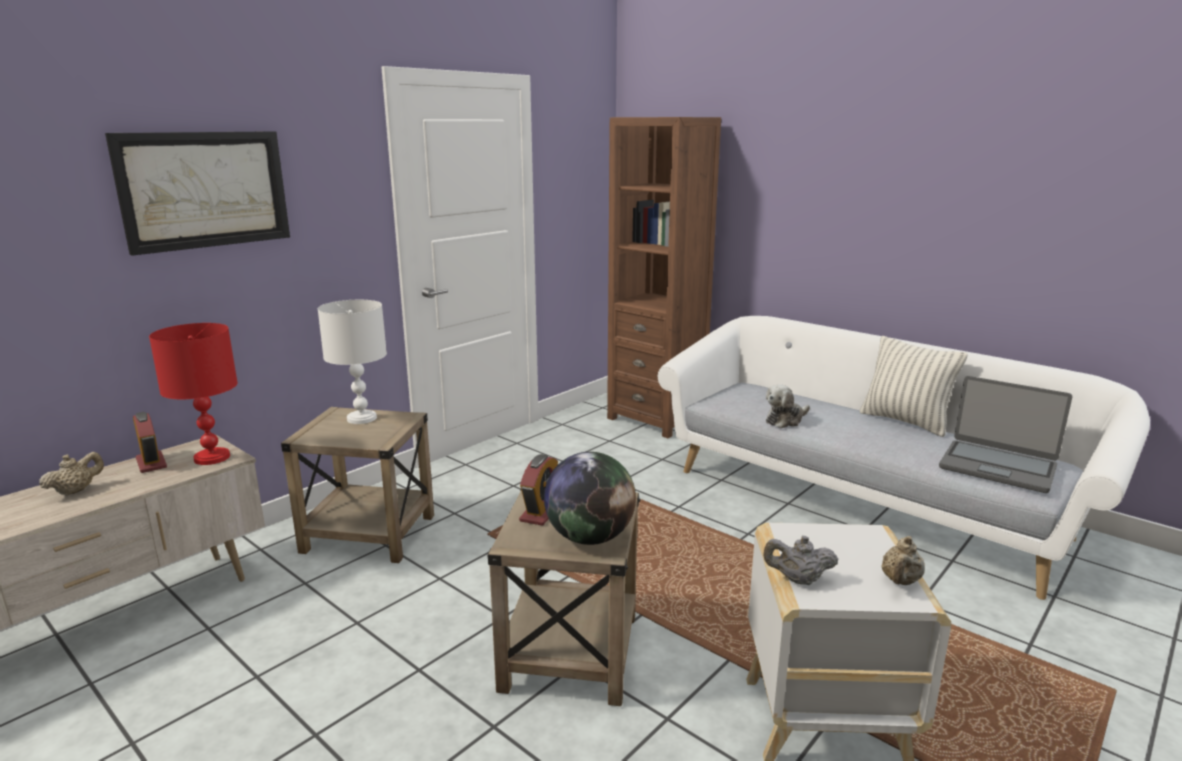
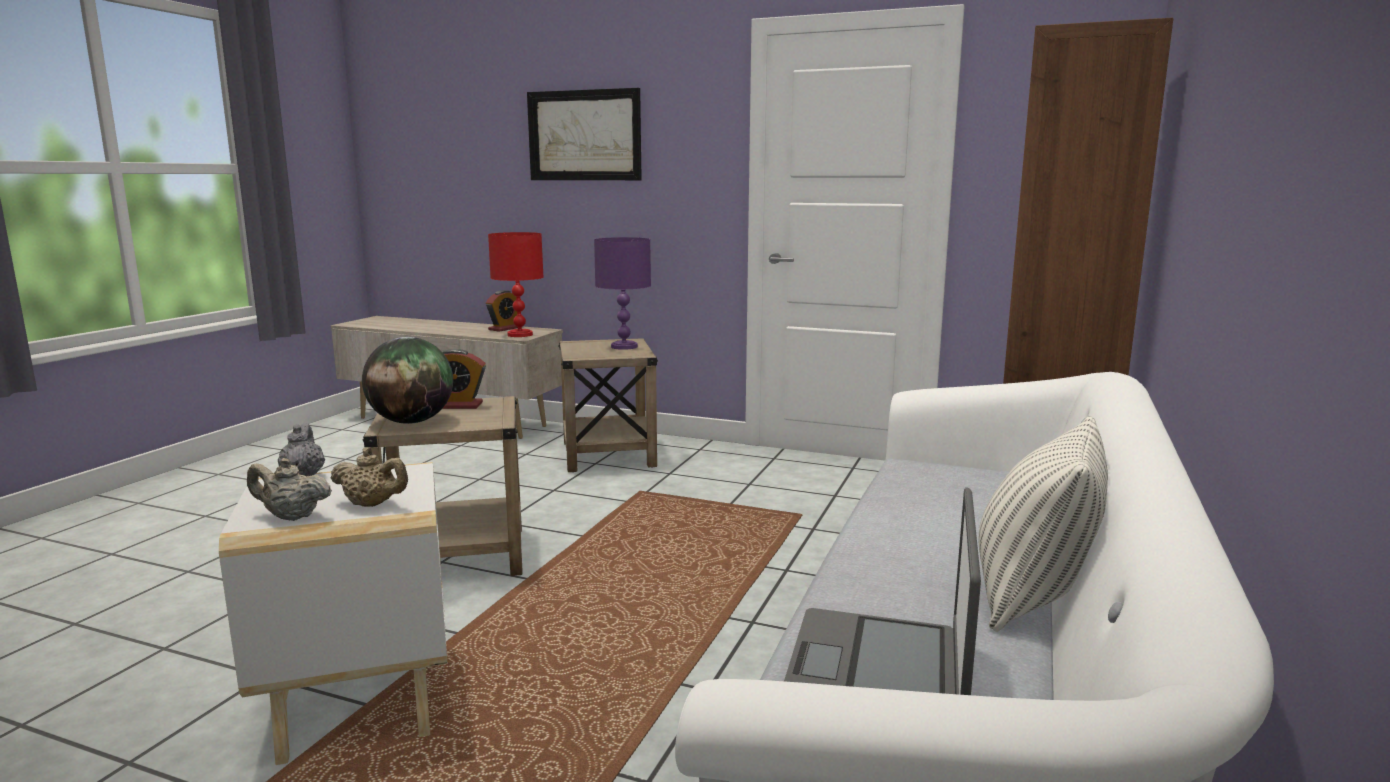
camera: 70 degrees right, 5 degrees down
beige teapot [39,452,104,496] -> beige teapot moved to [330,447,408,507]
white table lamp [318,300,387,424] -> purple table lamp [594,237,651,350]
plush toy [766,384,810,428] -> none

